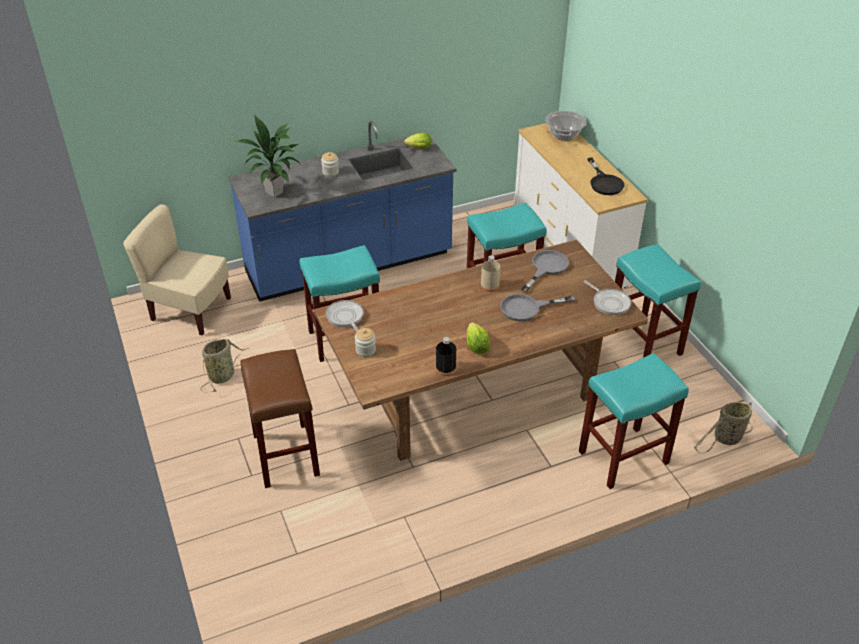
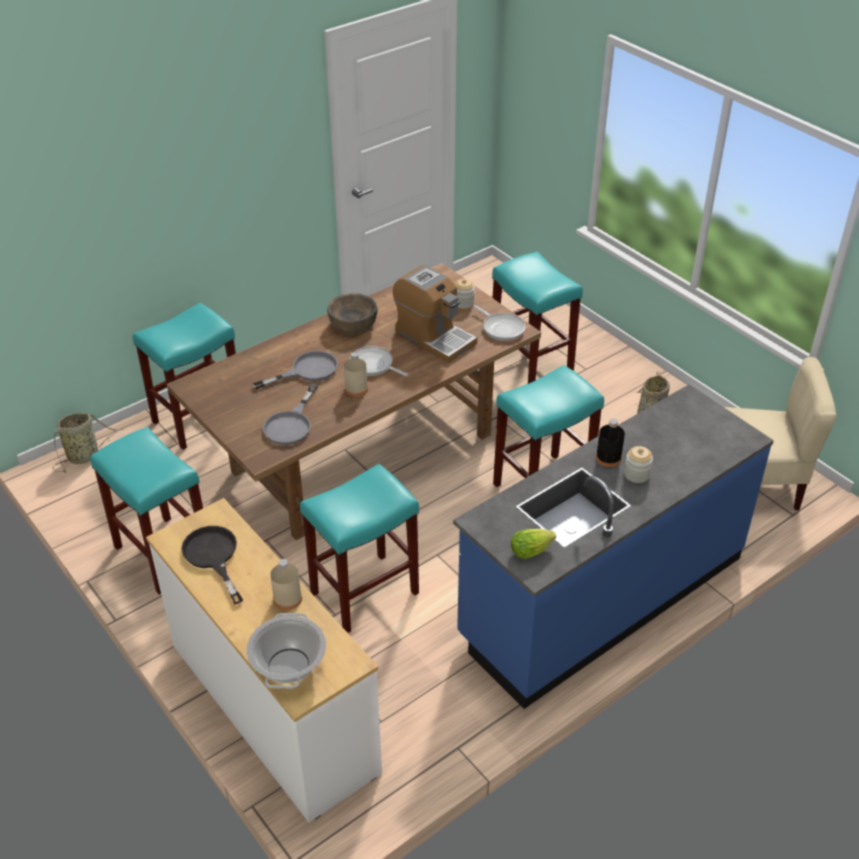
camera: 165 degrees right, 0 degrees up
potted plant [235,115,300,197] -> none
brown stool [240,349,320,488] -> turquoise stool [492,252,583,384]
black bottle [436,337,456,376] -> black bottle moved to [596,419,625,467]
lettuce [467,322,491,354] -> brown bowl [327,293,378,335]
frying pan [583,280,631,315] -> frying pan moved to [350,346,408,376]
none -> beige bottle [270,559,302,610]
none -> coffee machine [393,265,477,363]

